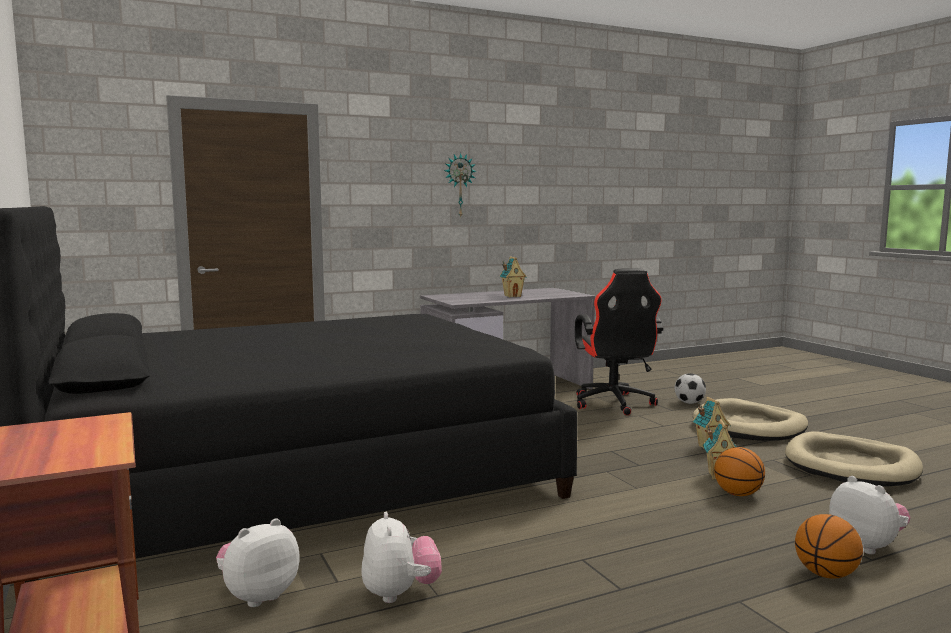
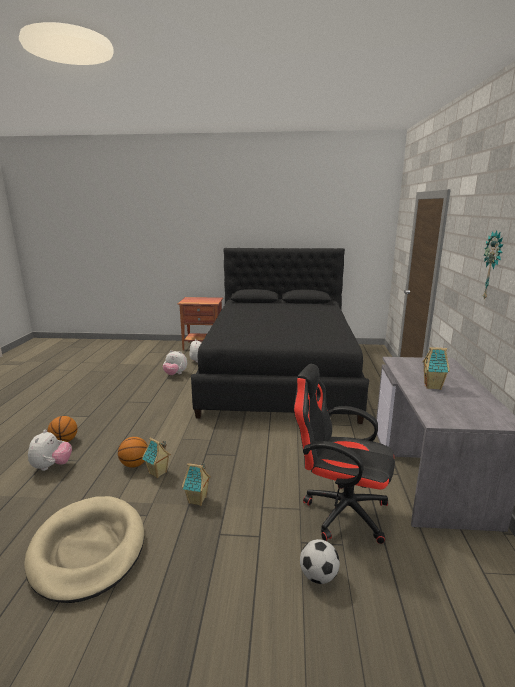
camera: 120 degrees right, 10 degrees up
beige dog bed [693,398,808,441] -> none
plush toy [829,476,911,554] -> plush toy turned 90 degrees counterclockwise [28,430,72,471]

